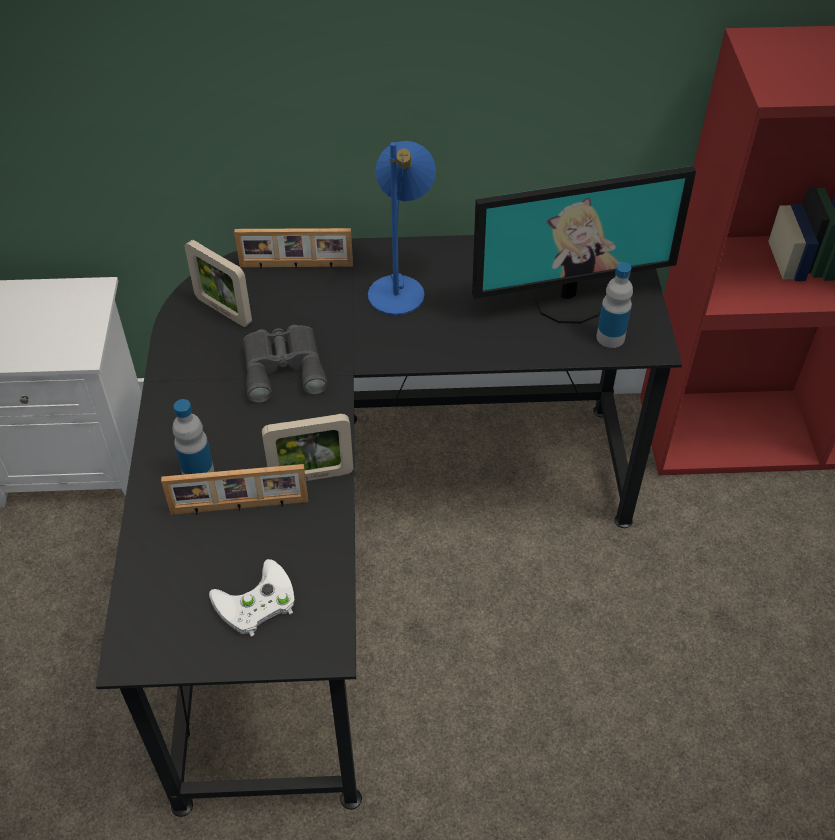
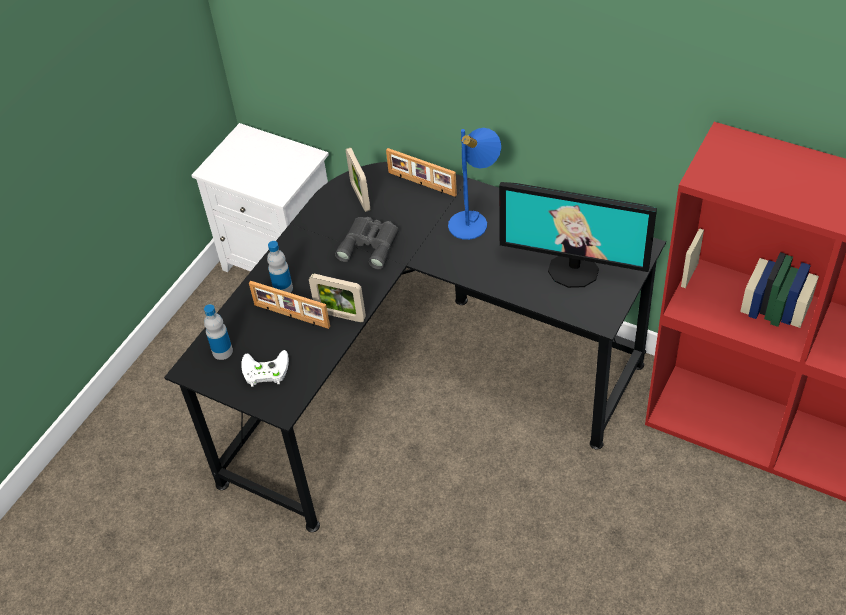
camera: 35 degrees right, 0 degrees up
bottle [596,262,633,348] -> bottle moved to [204,304,233,360]

